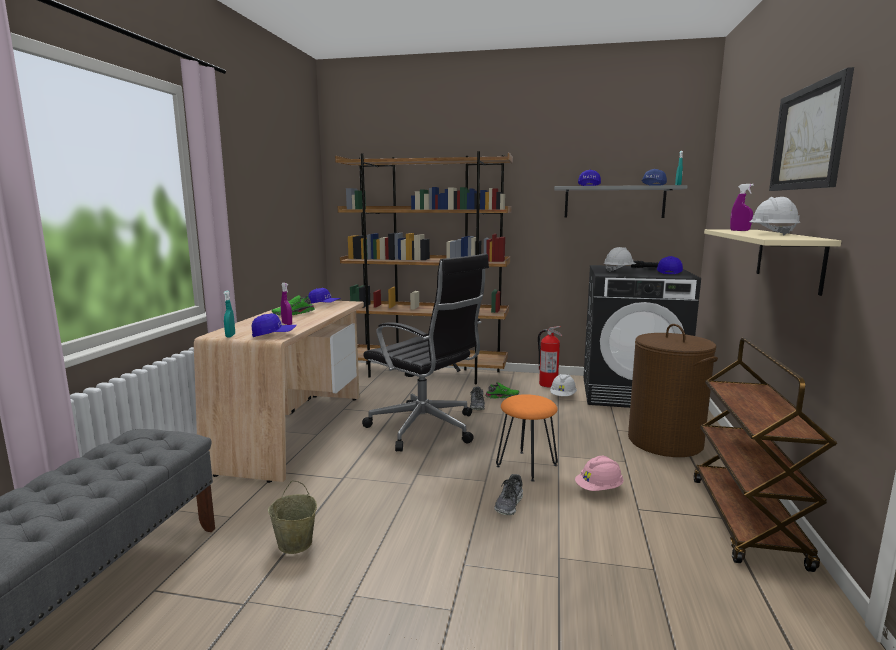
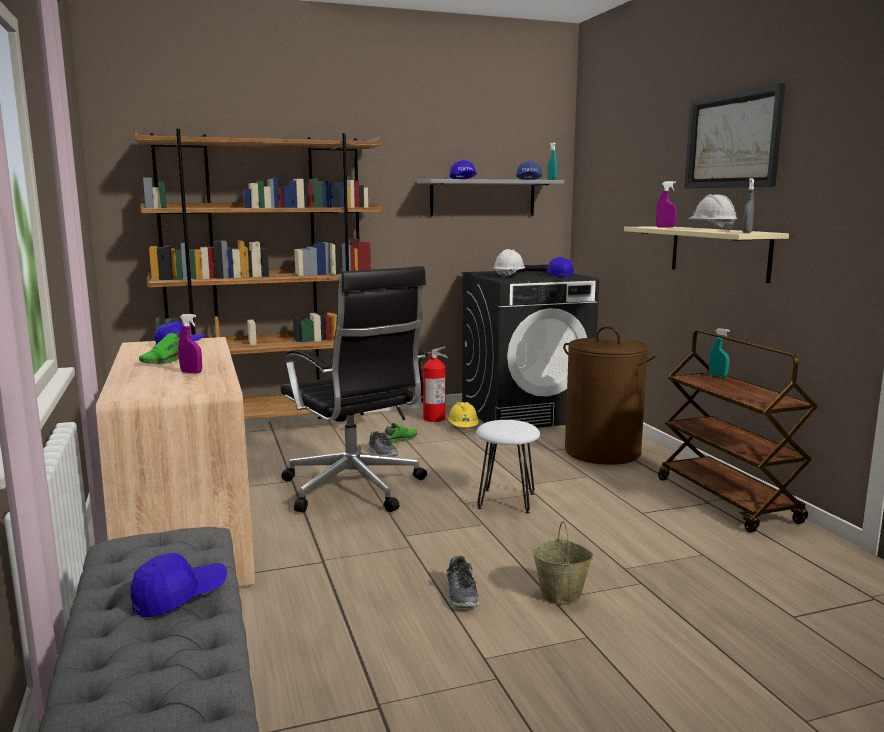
camera: 30 degrees left, 0 degrees up
turquoise spray bottle [223,290,235,337] -> turquoise spray bottle moved to [709,328,730,377]
blue cap [252,313,297,337] -> blue cap moved to [130,553,227,617]
beige bucket [268,480,317,554] -> beige bucket moved to [533,521,594,605]
black office chair [362,254,489,452] -> black office chair turned 45 degrees clockwise [281,266,427,513]
shoe [494,474,523,515] -> shoe moved to [447,556,479,610]
orange stool [496,394,558,481] -> white stool [476,420,540,513]
white hard hat [550,374,577,396] -> yellow hard hat [448,402,479,427]
pink hard hat [575,456,624,491] -> none
none -> grey spray bottle [742,178,754,233]

